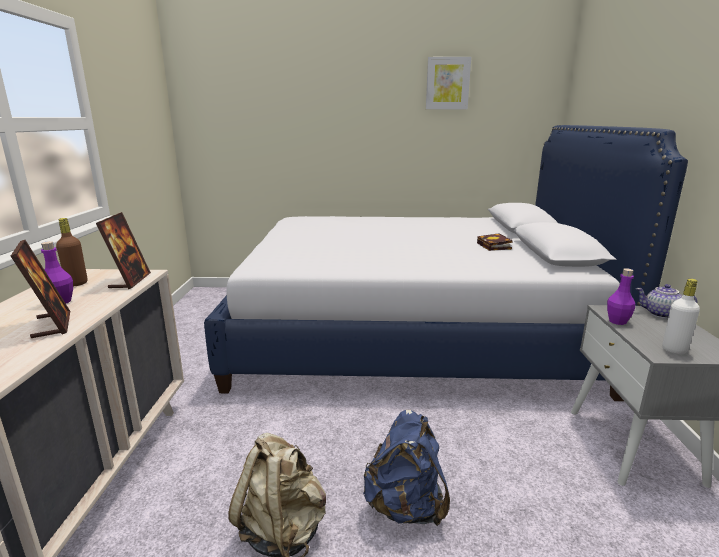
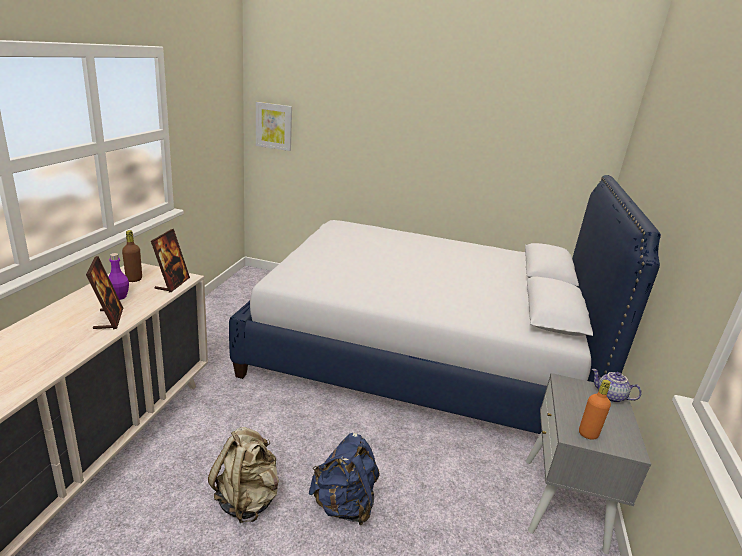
camera: 10 degrees right, 5 degrees up
picture [426,57,471,109] -> picture moved to [256,102,292,151]
book [477,233,513,251] -> none
purple bottle [607,268,635,325] -> none
white bottle [662,279,700,354] -> orange bottle [579,379,611,440]

